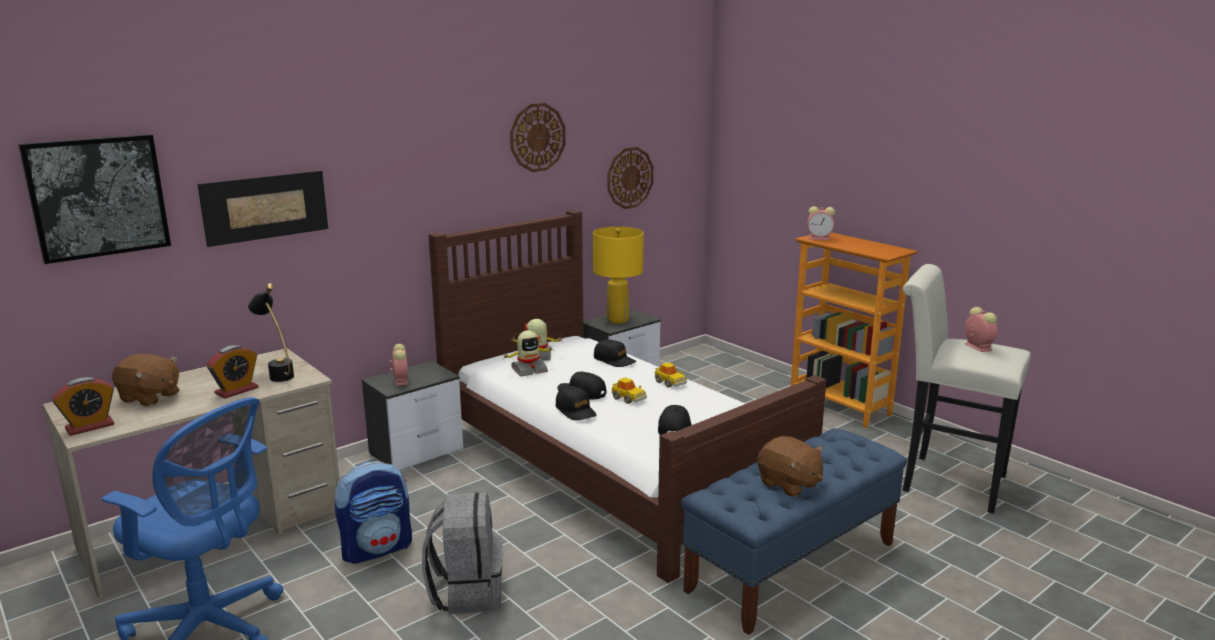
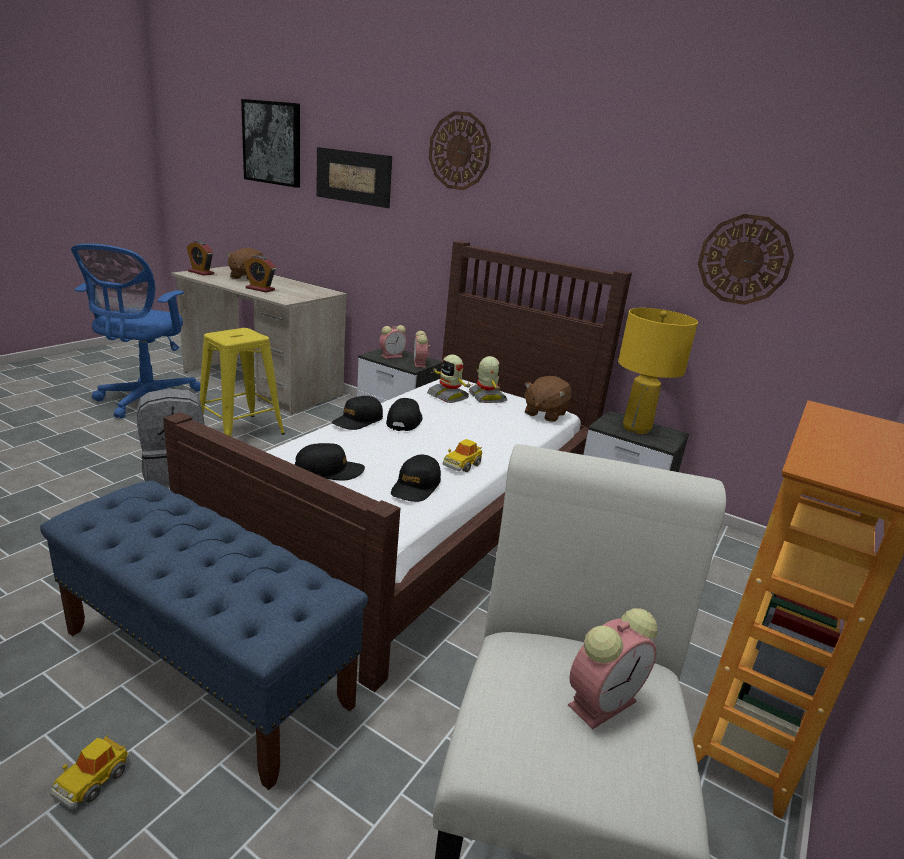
camera: 70 degrees right, 5 degrees up
black table lamp [248,283,294,382] -> none
backpack [335,461,412,563] -> yellow stool [200,328,285,437]
wall clock [510,103,566,172] -> wall clock moved to [429,111,491,190]
black cap [594,340,636,367] -> black cap moved to [391,455,441,502]
toy car [612,377,647,404] -> toy car moved to [50,734,129,809]
brown plush toy [758,436,823,497] -> brown plush toy moved to [524,376,571,422]
alarm clock [807,206,835,240] -> alarm clock moved to [414,331,430,368]

